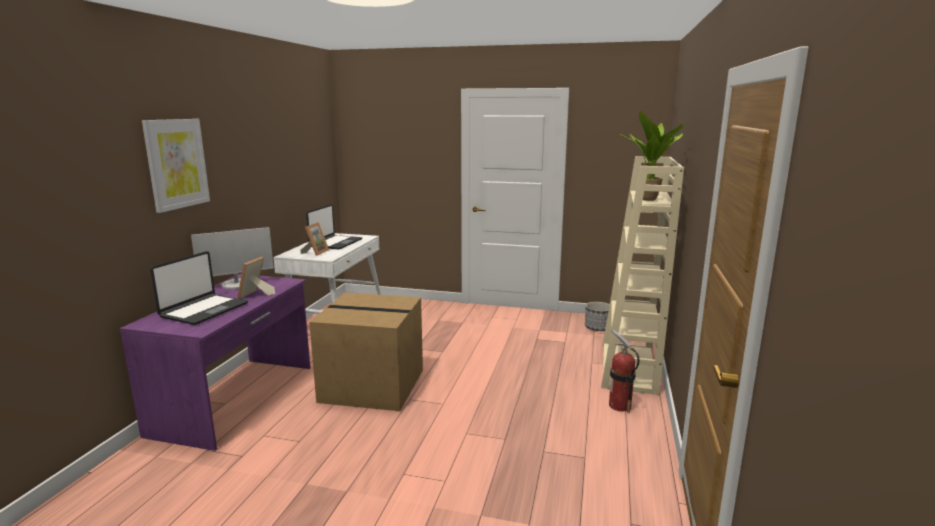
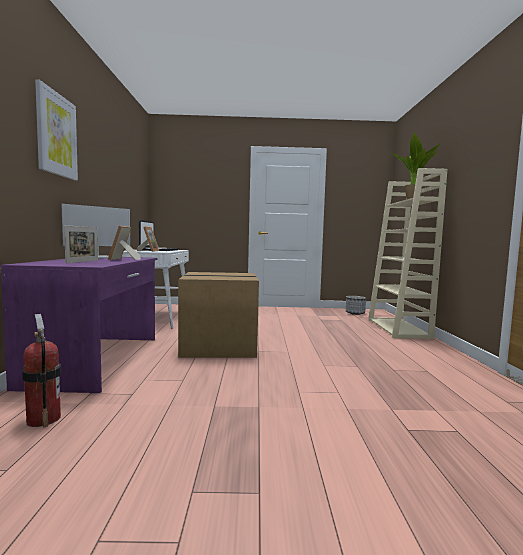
camera: 15 degrees left, 10 degrees down
laptop [150,251,248,325] -> picture frame [64,225,98,263]
fire extinguisher [609,330,639,413] -> fire extinguisher moved to [22,314,61,427]

